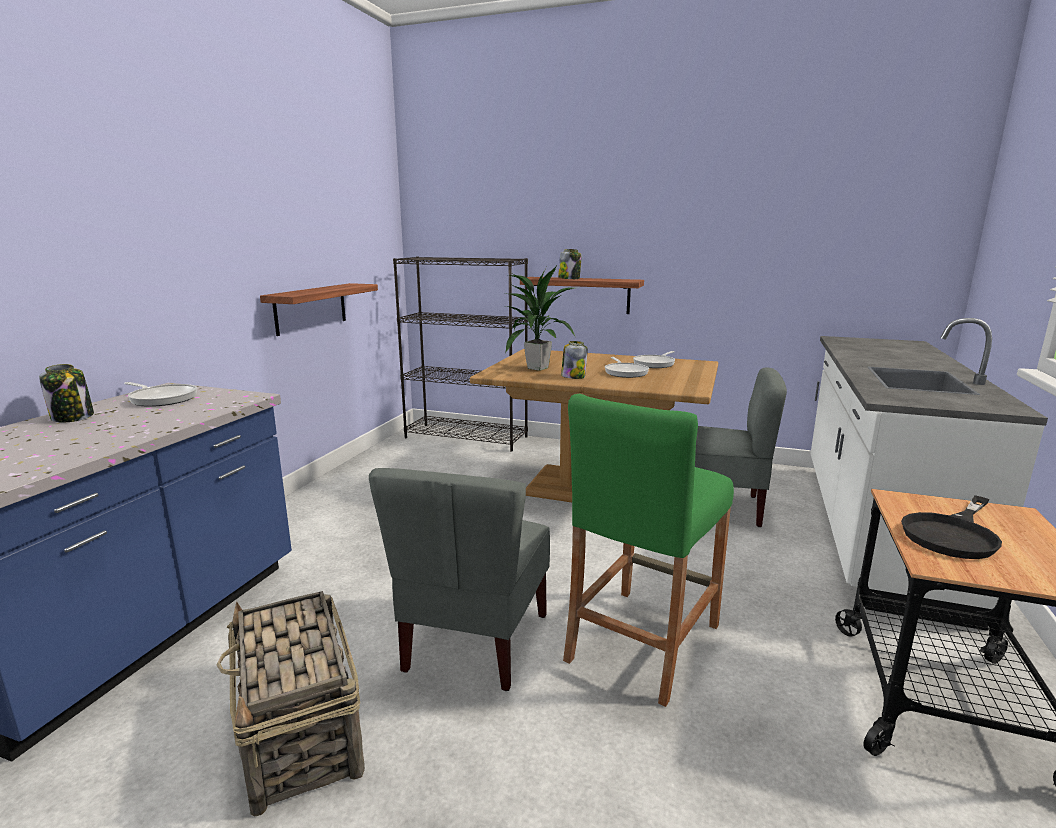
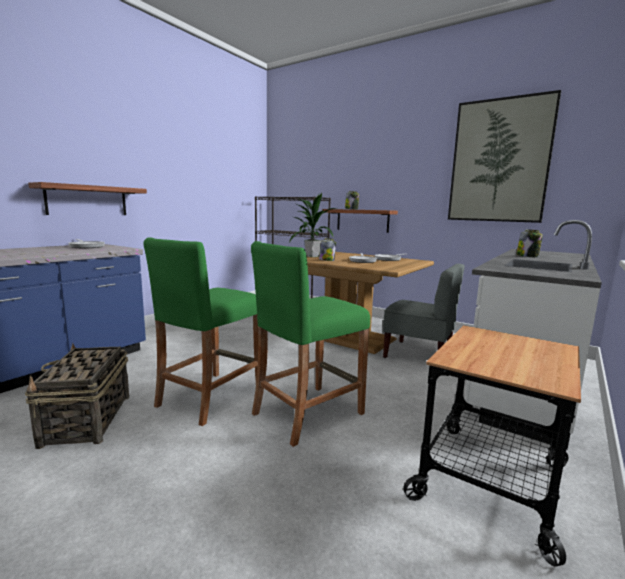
camera: 15 degrees right, 5 degrees down
jar [39,364,94,422] -> jar moved to [516,229,543,257]
shelf [260,283,378,336] -> shelf moved to [28,182,147,215]
grey chair [369,468,550,691] -> green stool [144,237,258,426]
black frying pan [901,495,1002,559] -> none
none -> picture [448,90,561,223]

